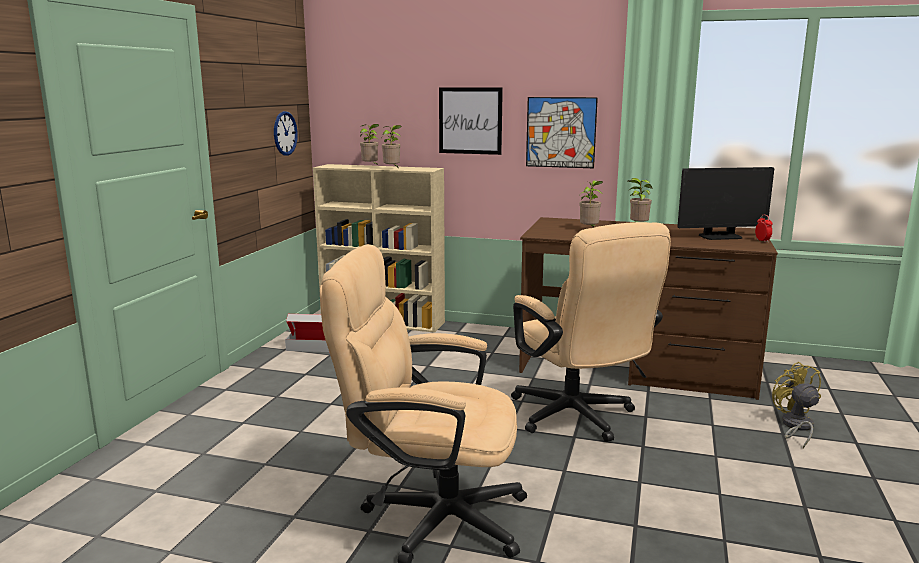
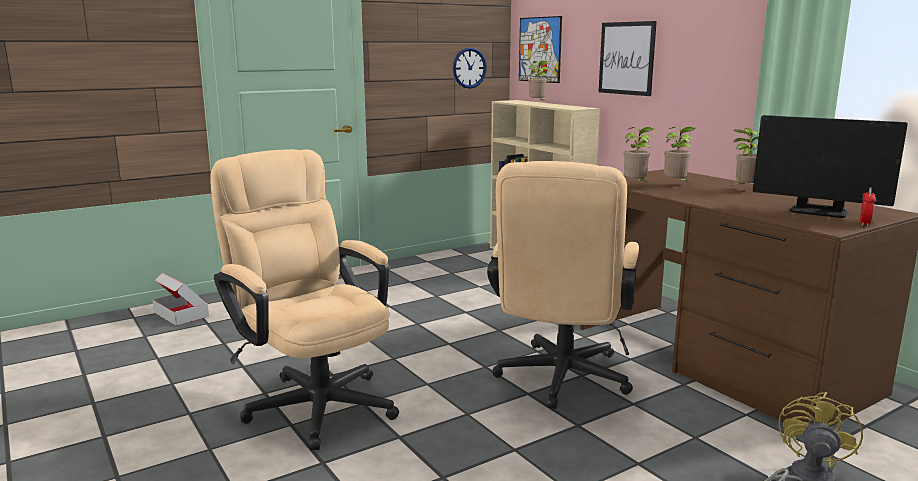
camera: 40 degrees right, 0 degrees up
cardboard box [285,314,329,352] -> cardboard box moved to [153,272,209,326]
potted plant [381,125,401,167] -> potted plant moved to [624,127,655,183]
picture [526,97,598,168] -> picture moved to [519,16,562,83]

